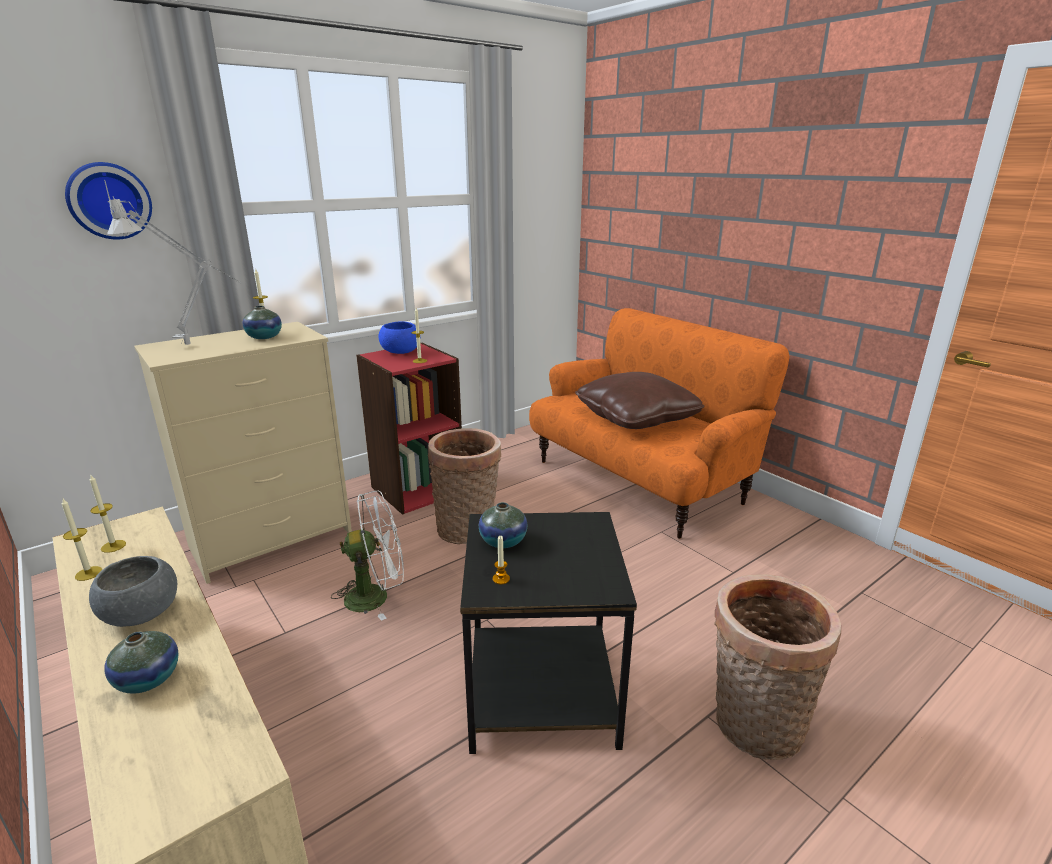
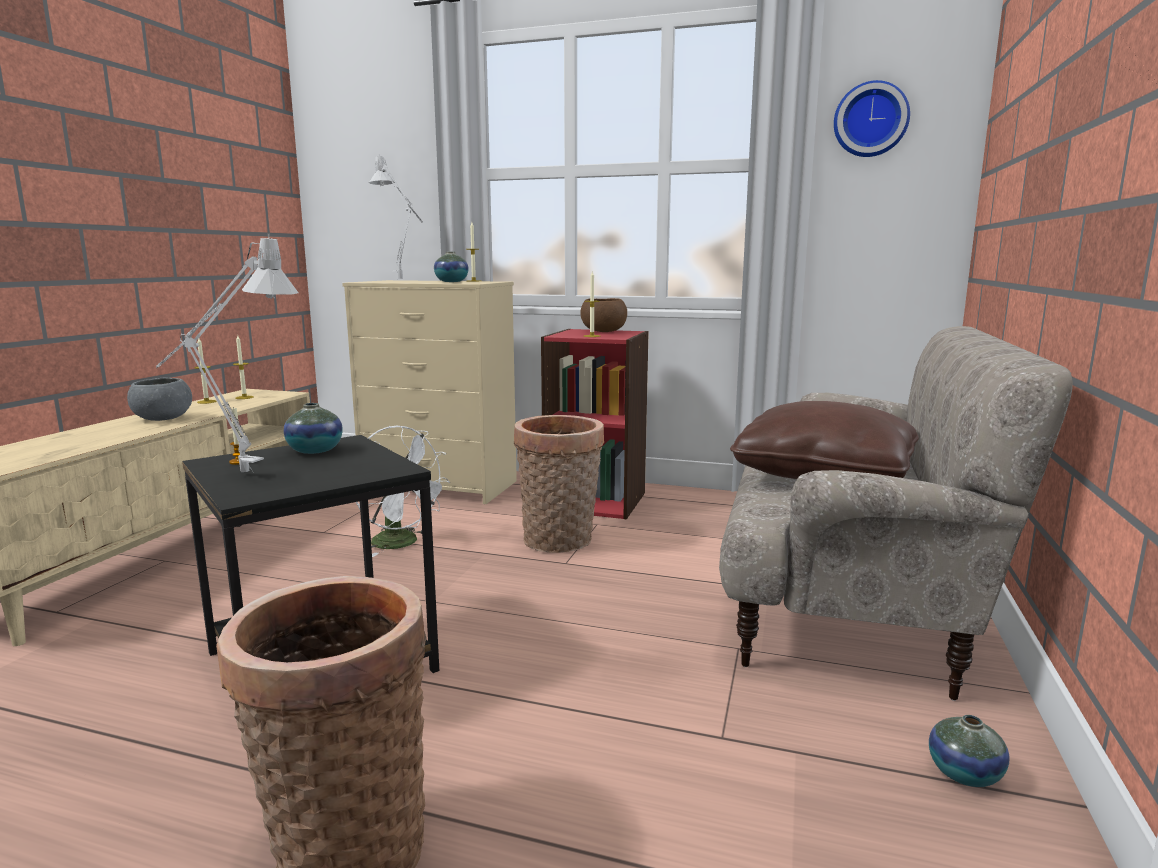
camera: 55 degrees right, 10 degrees down
wall clock [65,162,152,240] -> wall clock moved to [834,80,910,157]
vase [104,631,179,694] -> vase moved to [929,715,1010,787]
blue bowl [378,321,417,354] -> brown bowl [580,298,627,332]
orange sofa [529,308,790,539] -> beige sofa [719,326,1073,701]
none -> grey table lamp [156,234,298,473]

